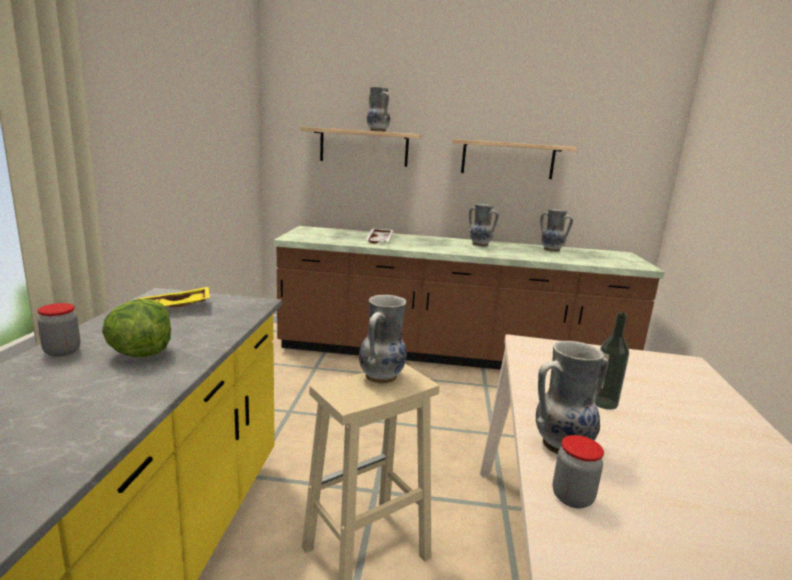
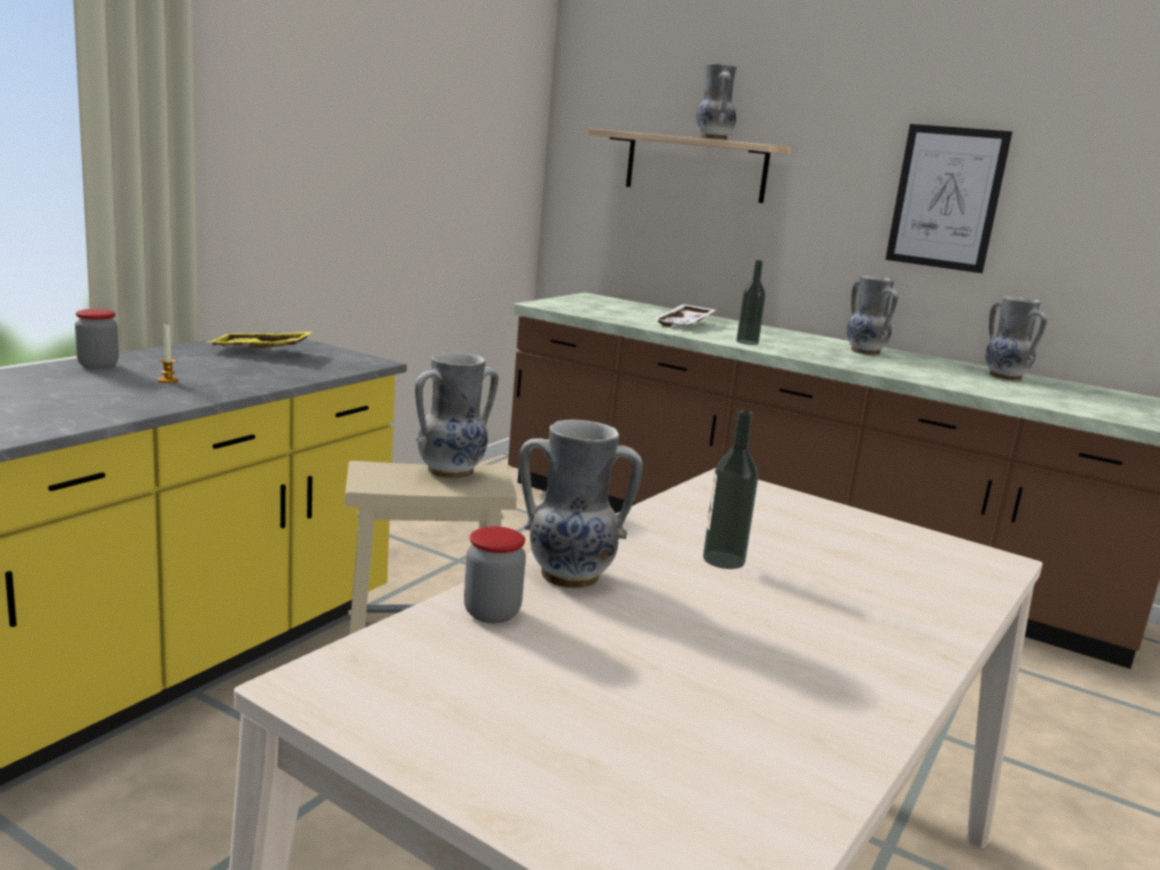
camera: 25 degrees right, 0 degrees up
lettuce [102,299,171,357] -> candle [158,323,179,383]
shelf [452,139,577,179] -> picture [885,124,1012,273]
none -> bottle [736,260,766,345]

